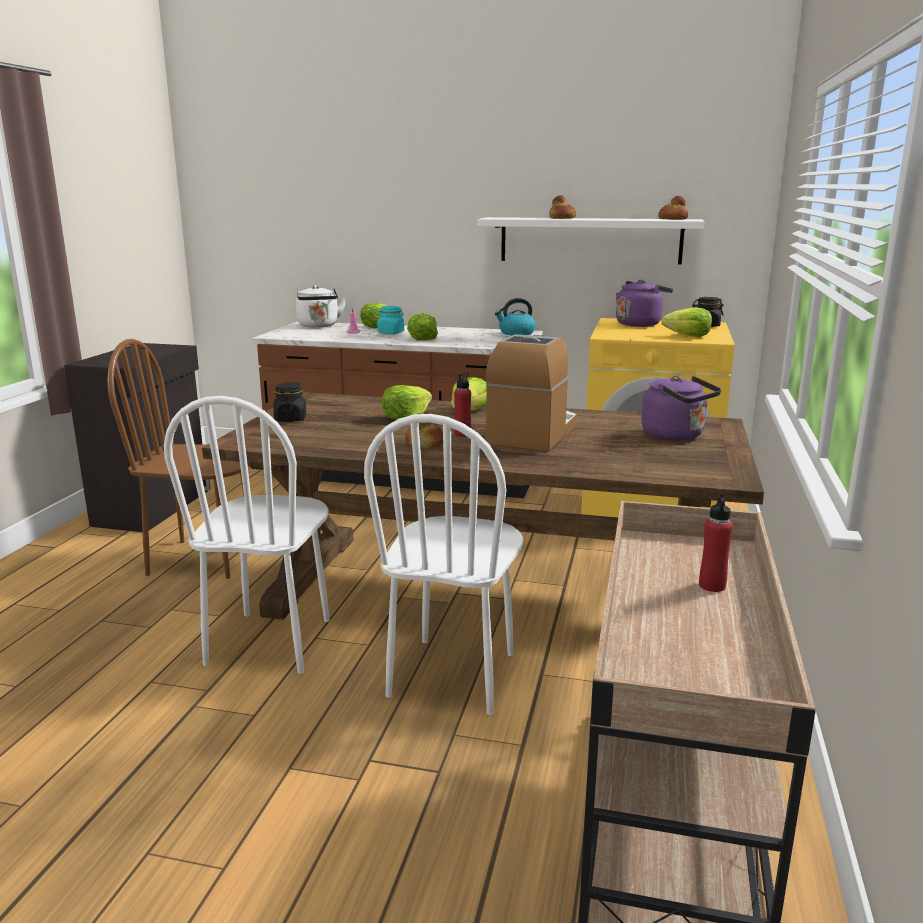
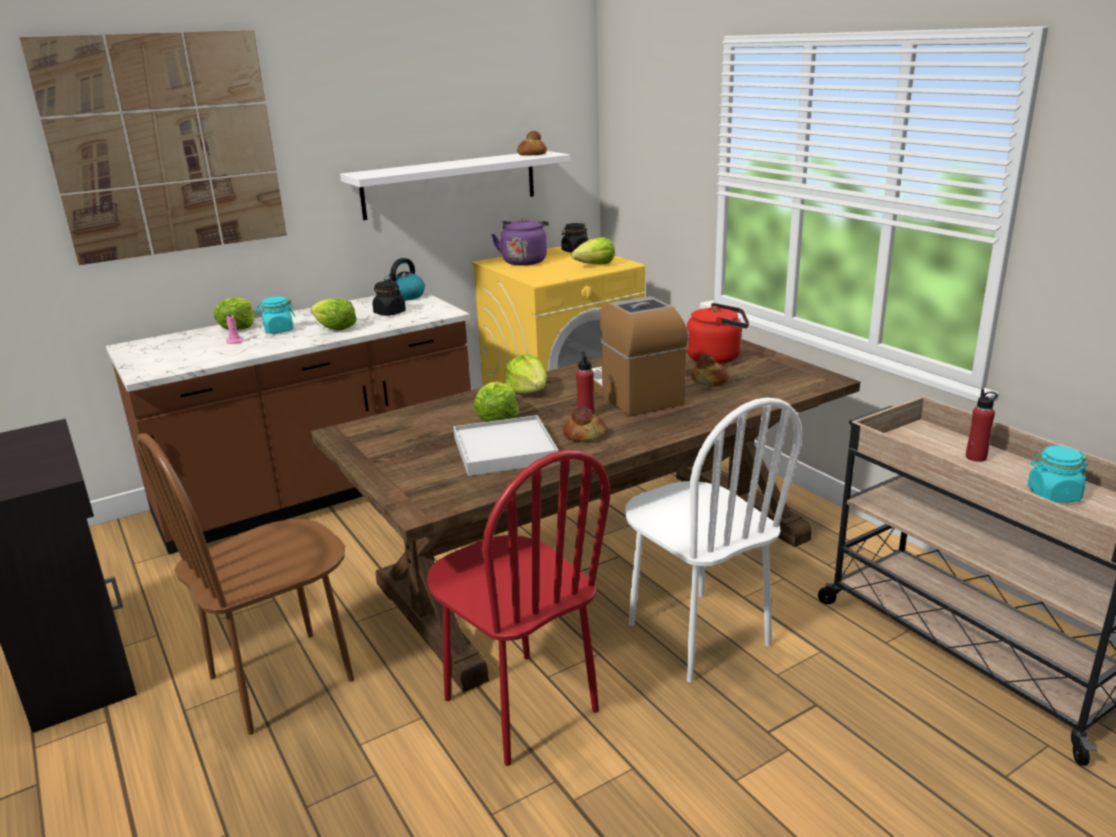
camera: 45 degrees left, 5 degrees up
white chair [164,396,330,674] -> red chair [427,450,610,766]
black jar [273,382,306,422] -> black jar moved to [372,281,406,316]
white kettle [296,285,346,328] -> none
bread [549,195,576,219] -> bread moved to [691,354,729,387]
purple kettle [642,376,721,441] -> red kettle [686,303,749,364]
none -> picture [20,30,287,265]
none -> white tray [453,415,559,476]
none -> turquoise jar [1028,446,1088,503]

